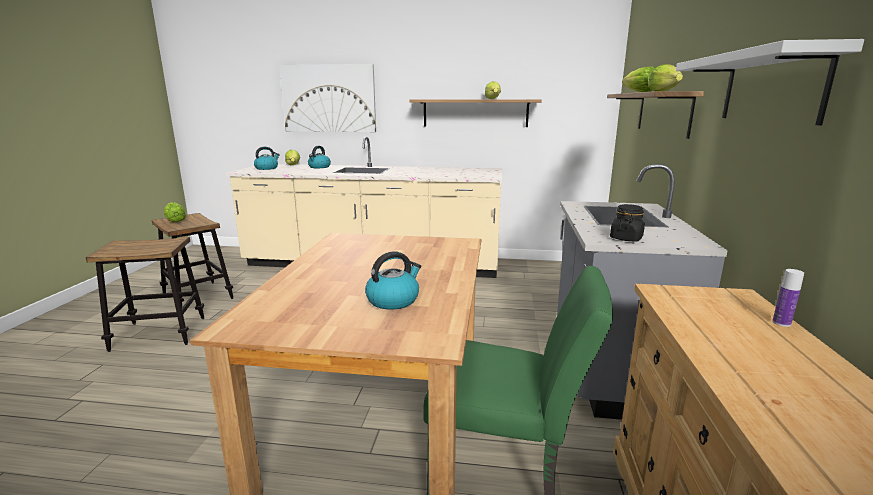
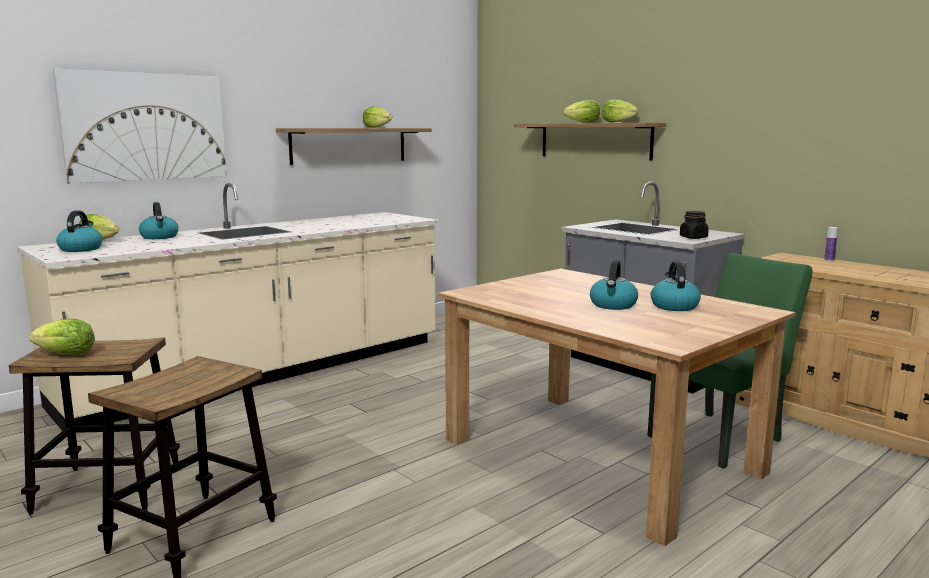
camera: 50 degrees left, 5 degrees down
white shelf [676,39,864,125] -> none
none -> kettle [590,260,638,310]

